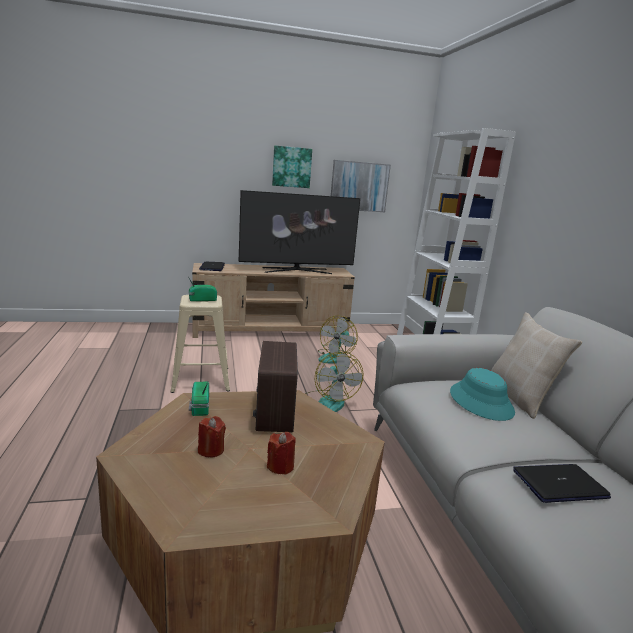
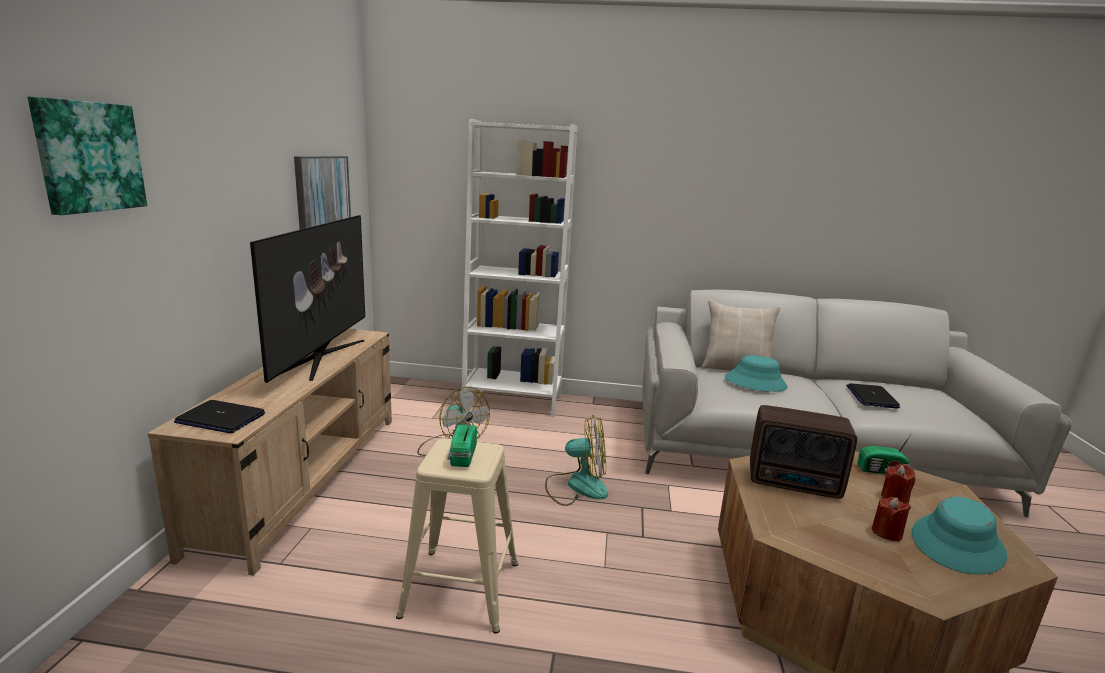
camera: 70 degrees left, 0 degrees up
radio [189,380,209,416] -> radio moved to [857,432,913,474]
picture [272,146,312,188] -> picture moved to [28,97,147,215]
none -> turquoise hat [912,497,1007,574]

